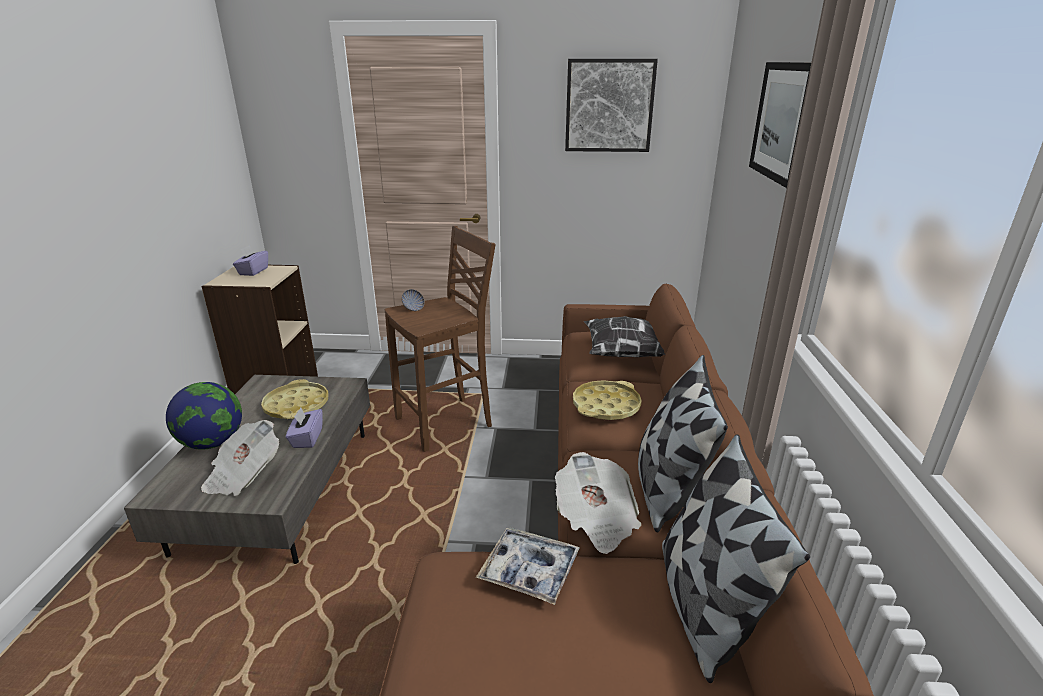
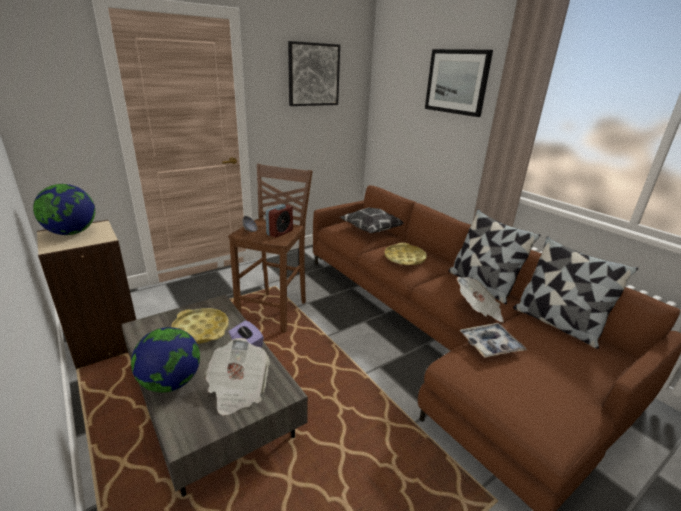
camera: 40 degrees left, 0 degrees up
purple tissue box [233,245,268,276] -> globe [33,184,95,235]
none -> alarm clock [265,204,293,238]

